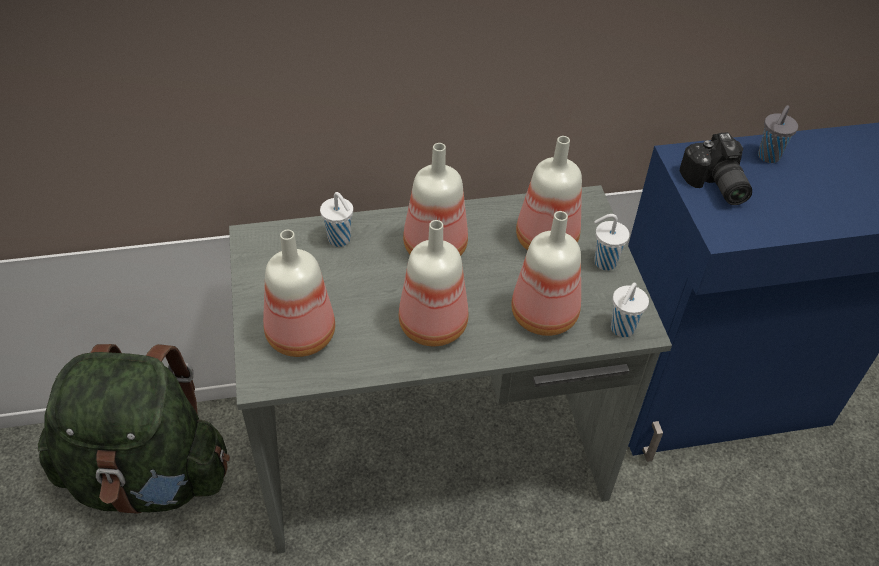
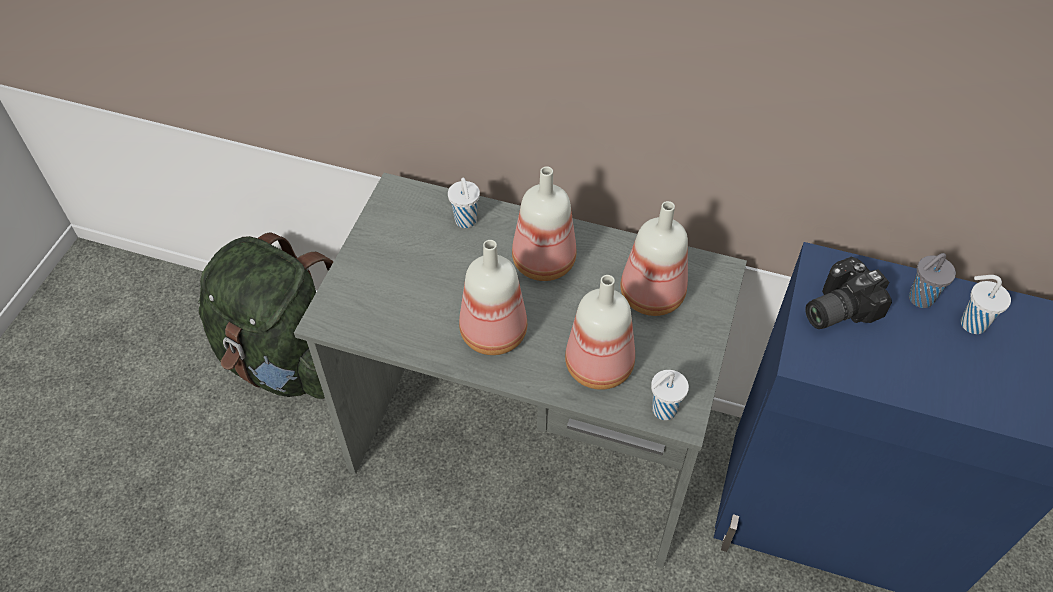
camera: 30 degrees right, 5 degrees up
bottle [263,230,335,357] -> none
white cup [594,214,630,271] -> white cup moved to [961,275,1011,334]
camera [680,132,752,205] -> camera turned 45 degrees clockwise [805,256,892,329]

